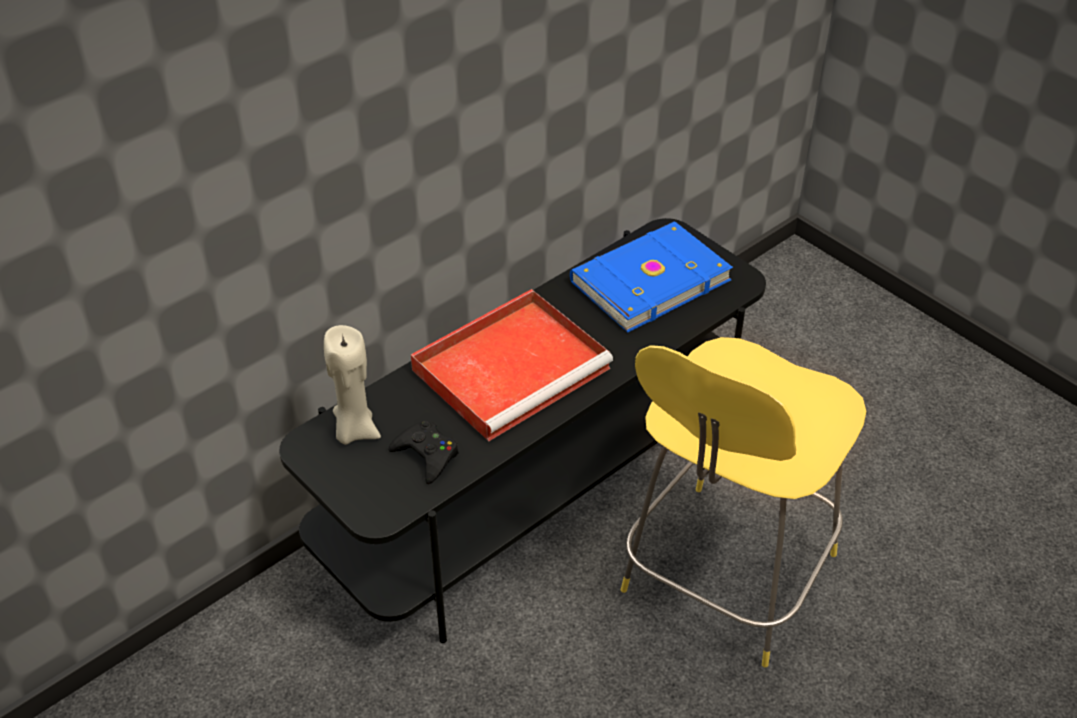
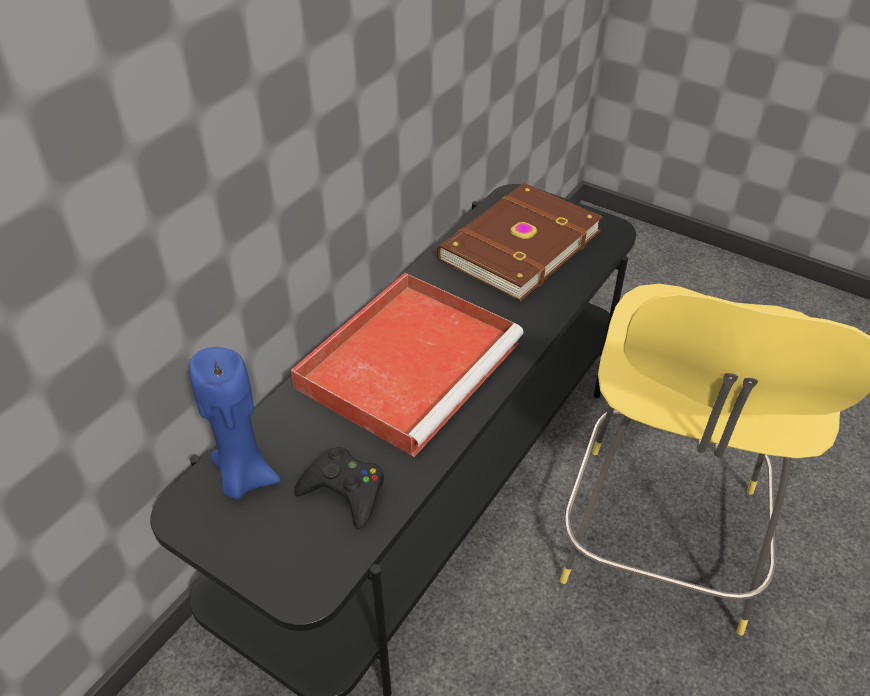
camera: 15 degrees left, 0 degrees up
beige candle [324,325,381,445] -> blue candle [189,347,281,500]
blue book [570,221,733,333] -> brown book [437,183,603,302]

